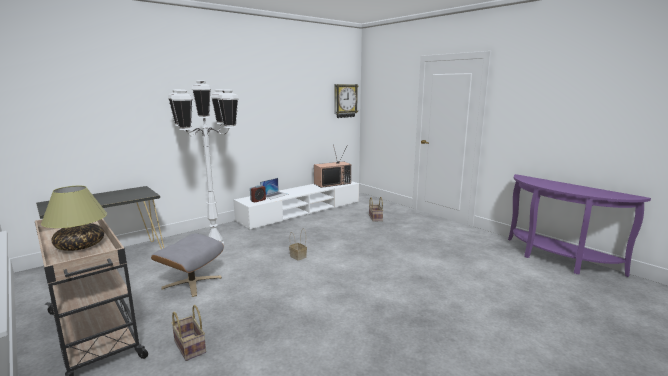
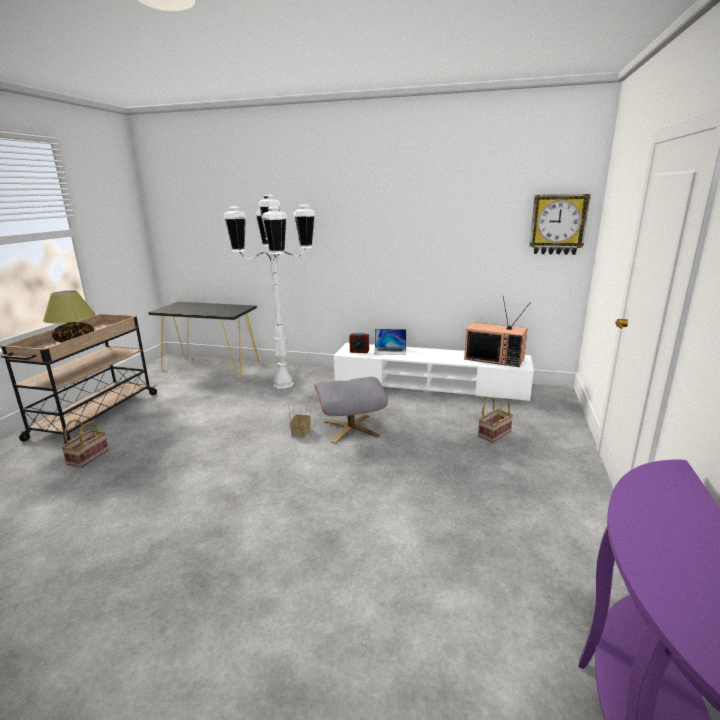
camera: 55 degrees right, 5 degrees up
grey ottoman [151,233,224,297] -> grey ottoman moved to [314,377,388,444]

